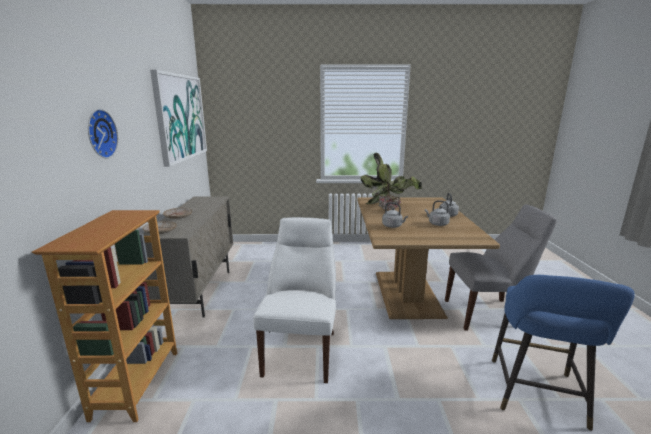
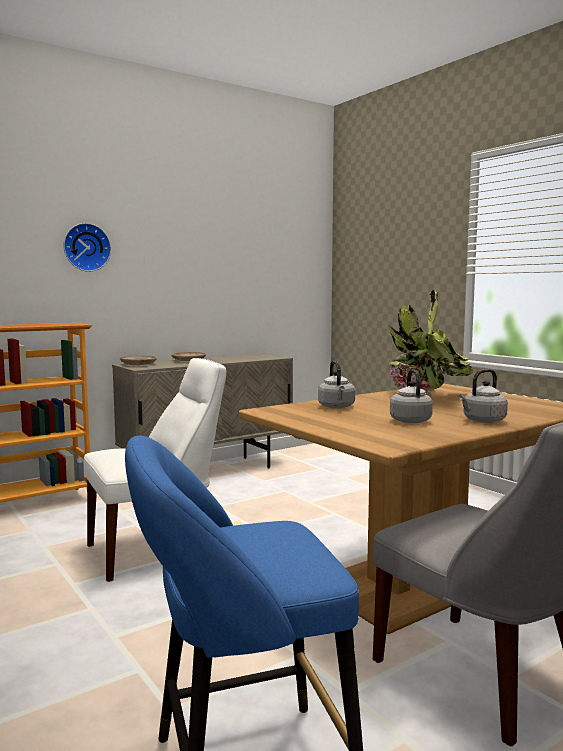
camera: 55 degrees right, 10 degrees down
picture [150,70,207,167] -> none

